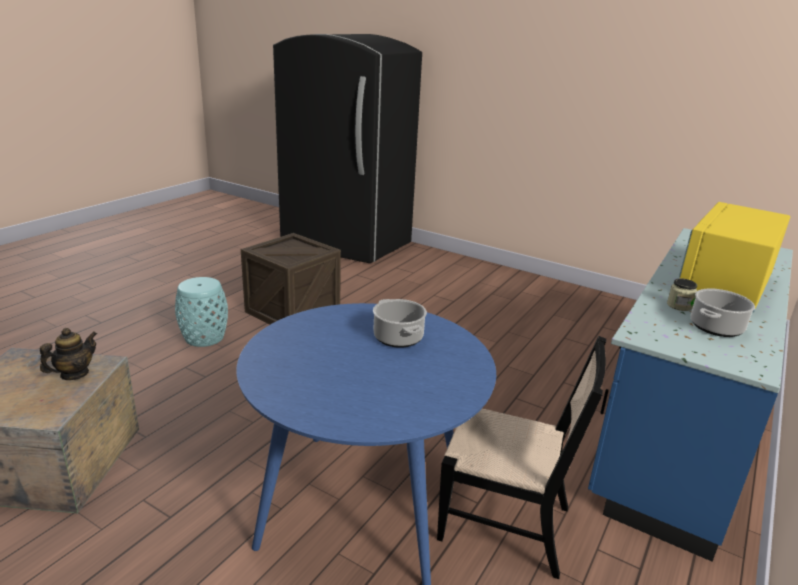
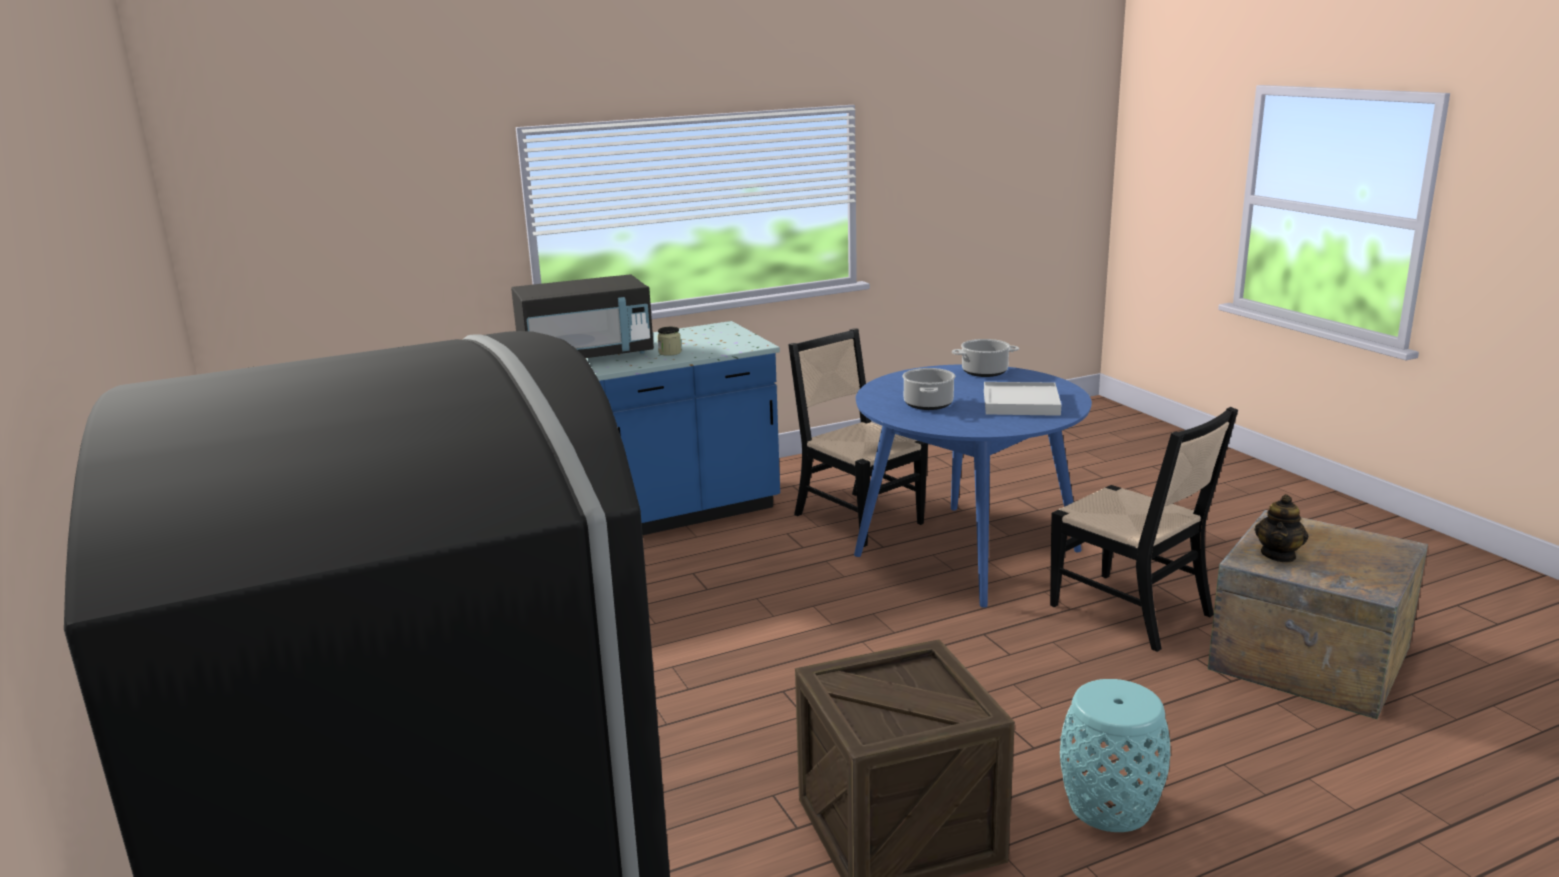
camera: 145 degrees left, 5 degrees down
teapot [40,328,97,380] -> teapot turned 45 degrees counterclockwise [1255,494,1309,562]
yellow microwave [679,202,790,312] -> black microwave [511,274,654,358]
cooking pot [691,288,755,337] -> cooking pot moved to [952,339,1019,377]
none -> white tray [984,382,1061,416]
none -> chair [1050,407,1238,652]

